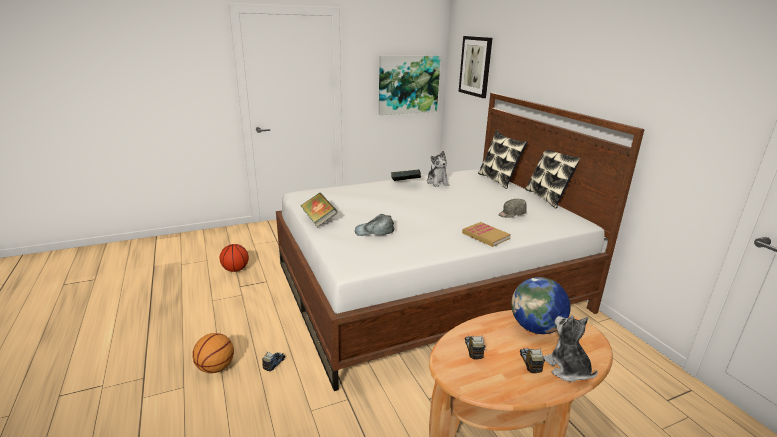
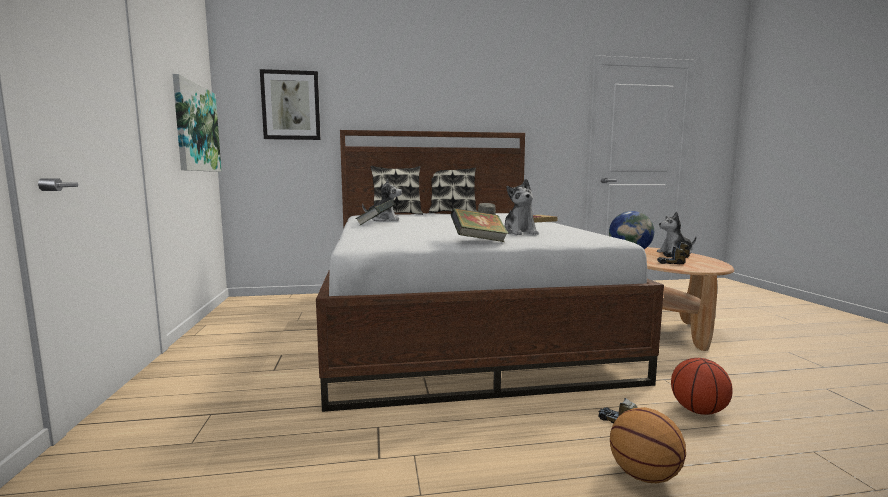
camera: 75 degrees left, 15 degrees down
basketball [219,244,249,272] -> basketball moved to [671,358,733,415]
grey cap [355,214,394,236] -> plush toy [505,179,539,235]

